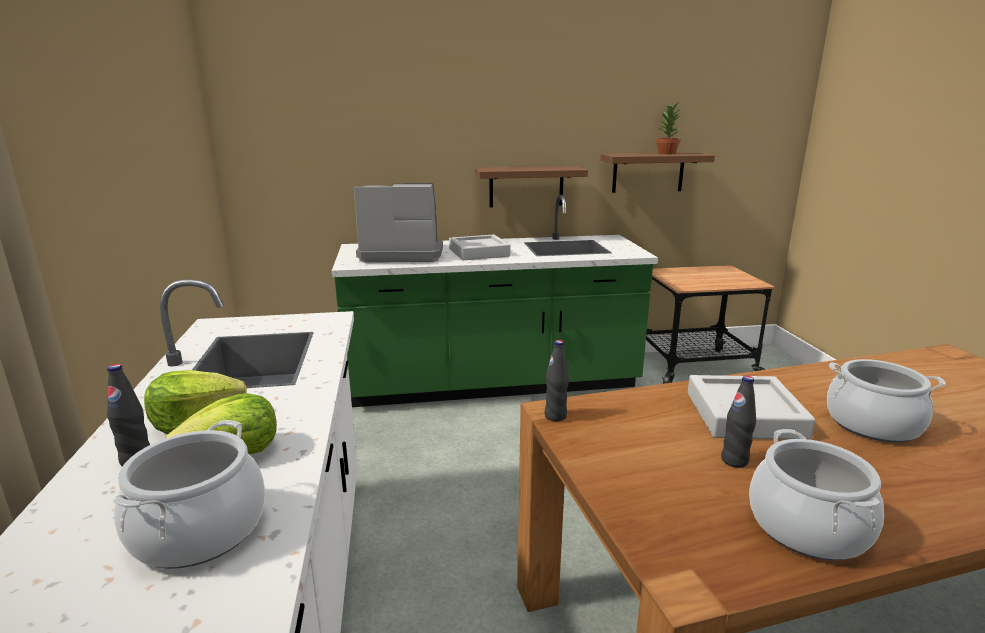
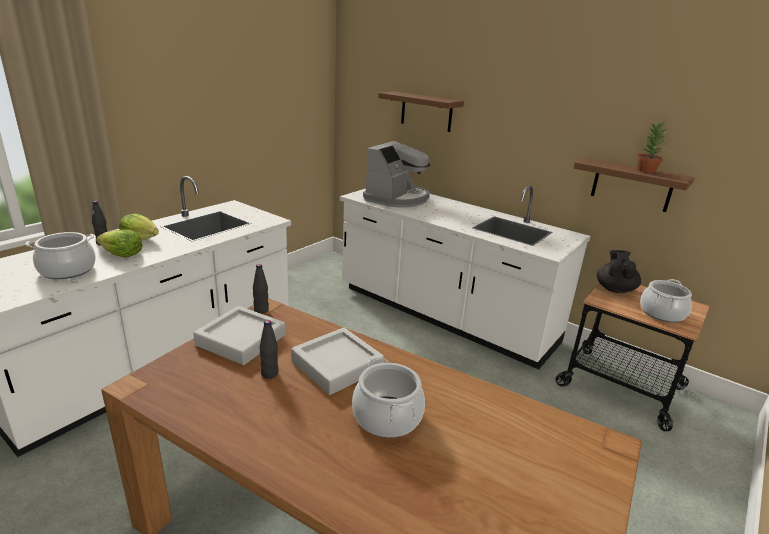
camera: 45 degrees right, 5 degrees up
green counter [332,195,658,407] -> white counter [340,185,590,369]
coffee machine [354,183,443,262] -> coffee machine turned 75 degrees clockwise [363,141,431,208]
grey tray [449,234,511,260] -> grey tray moved to [193,306,285,365]
brown shelf [475,166,588,207] -> brown shelf moved to [378,91,464,132]
cooking pot [749,429,884,560] -> cooking pot moved to [640,279,692,322]
none -> black teapot [597,250,641,293]

